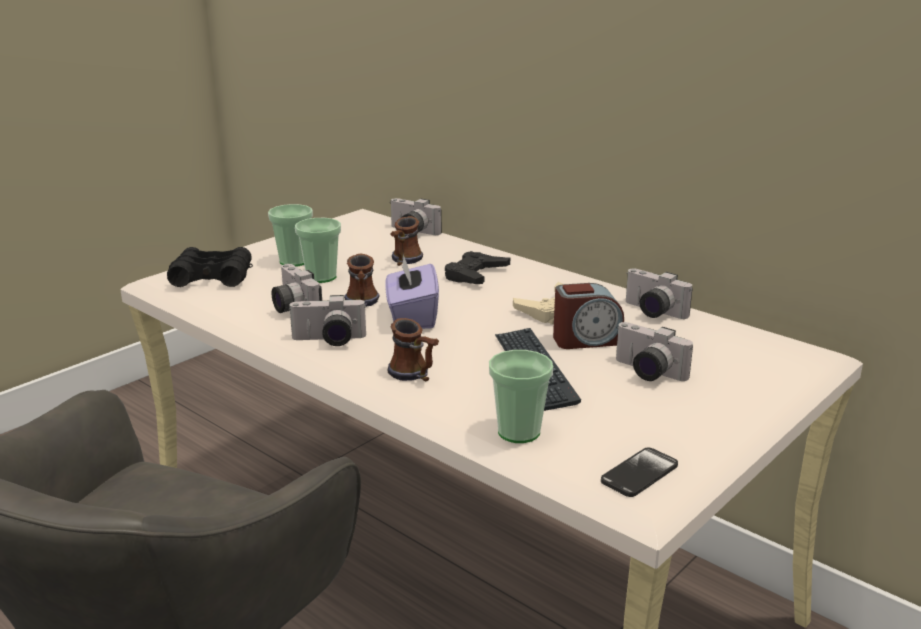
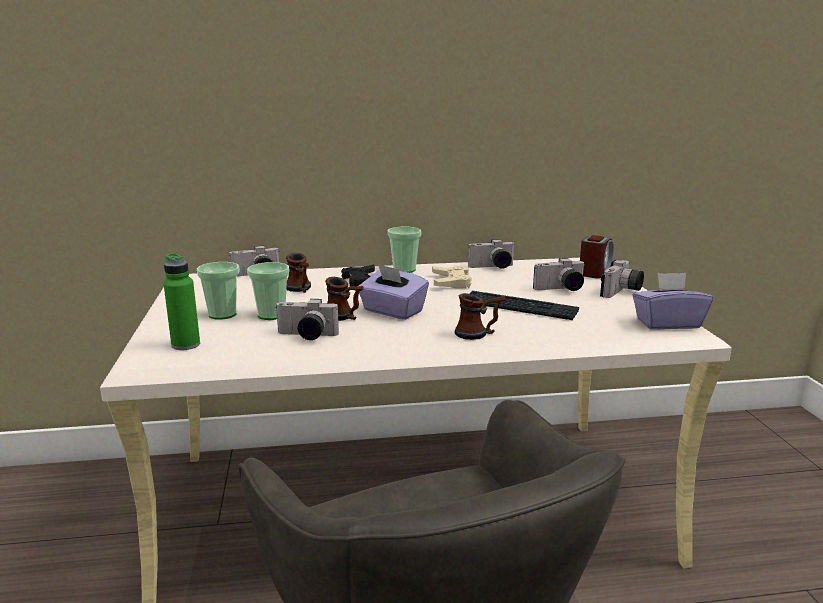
camera: 50 degrees left, 5 degrees down
black binoculars [167,247,253,287] -> green bottle [164,253,200,350]
camera [288,295,366,346] -> camera moved to [600,260,644,298]
cup [489,350,553,443] -> cup moved to [388,227,421,273]
alarm clock [553,283,624,349] -> alarm clock moved to [580,235,614,278]
phone [601,448,678,497] -> purple tissue box [632,273,713,330]

